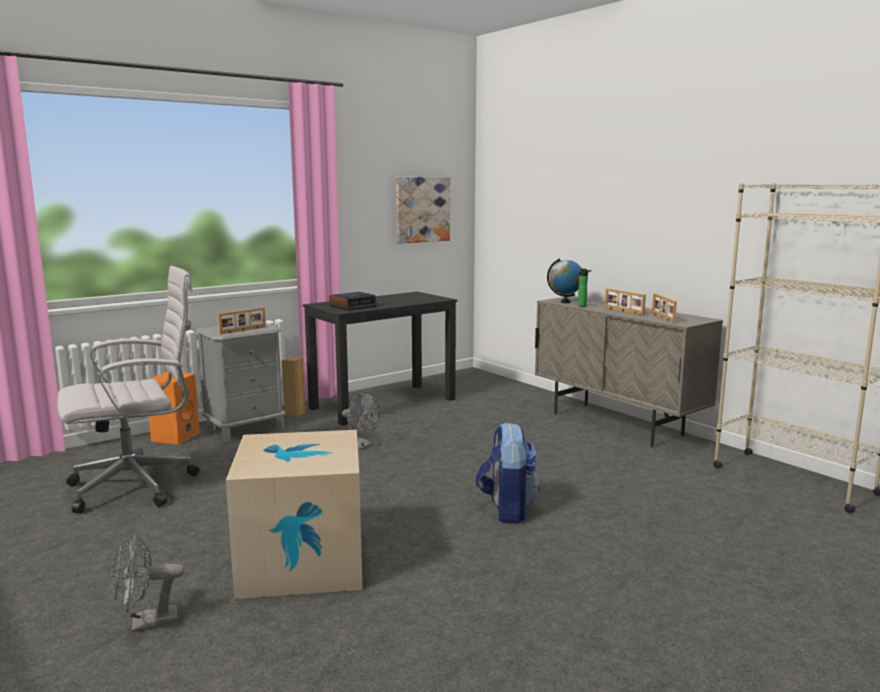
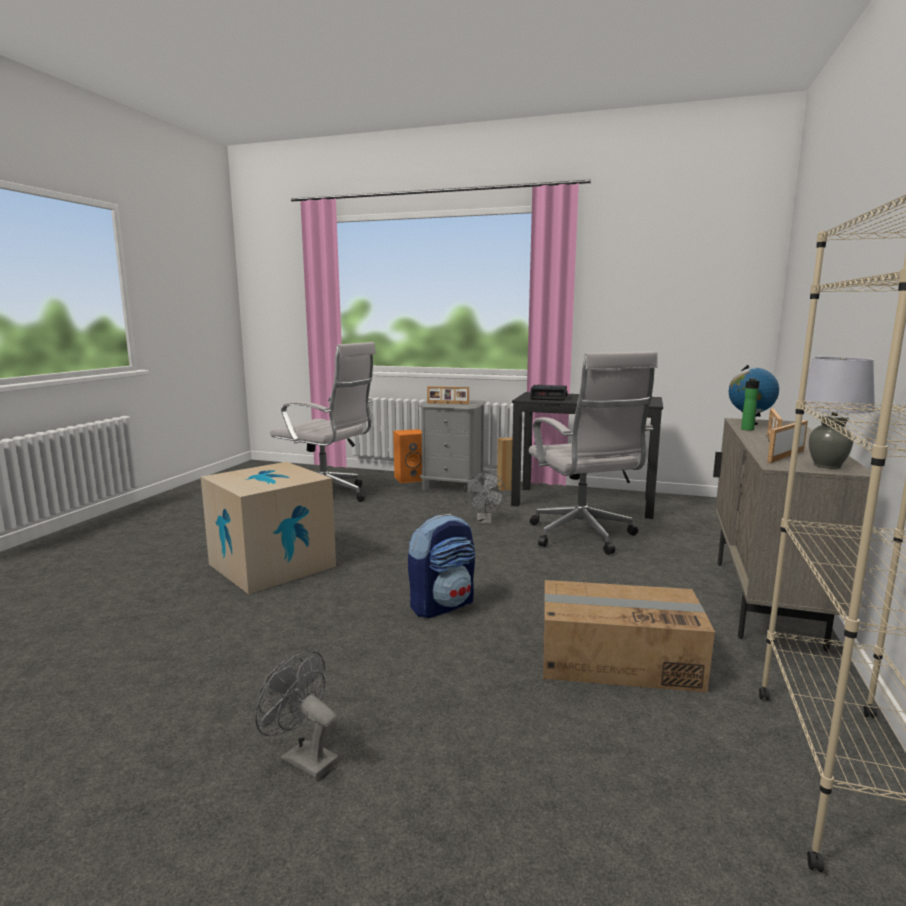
camera: 55 degrees right, 0 degrees up
grey fan [111,534,184,632] -> grey fan moved to [255,651,339,780]
picture [396,177,450,244] -> none
none -> white office chair [529,351,658,555]
none -> cardboard box [543,580,715,692]
none -> grey table lamp [805,357,875,469]

